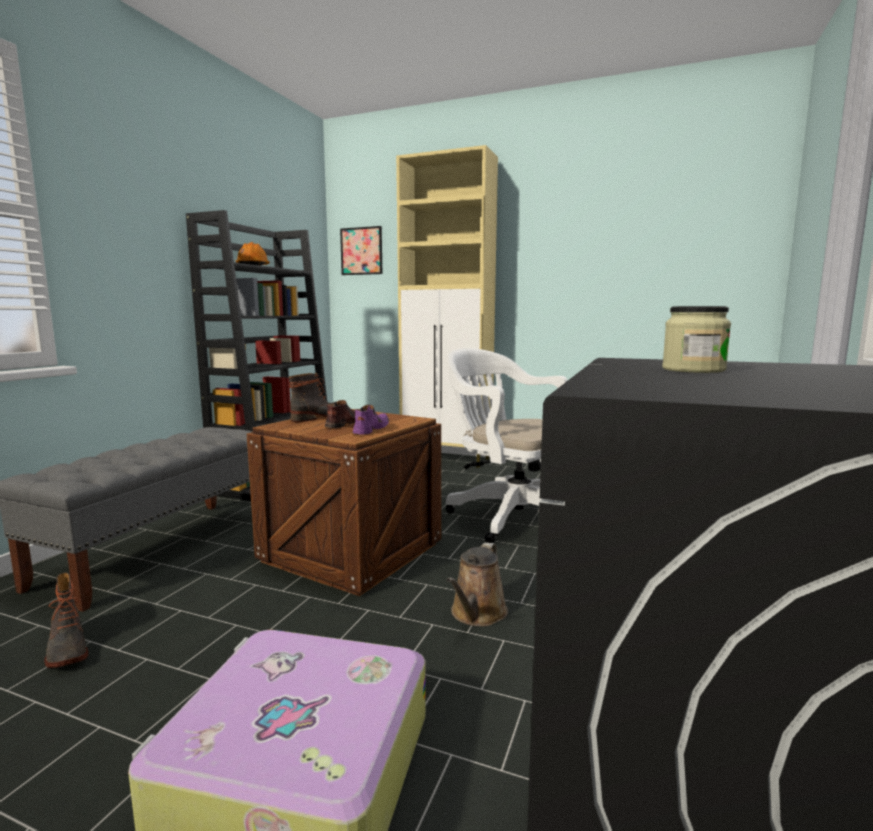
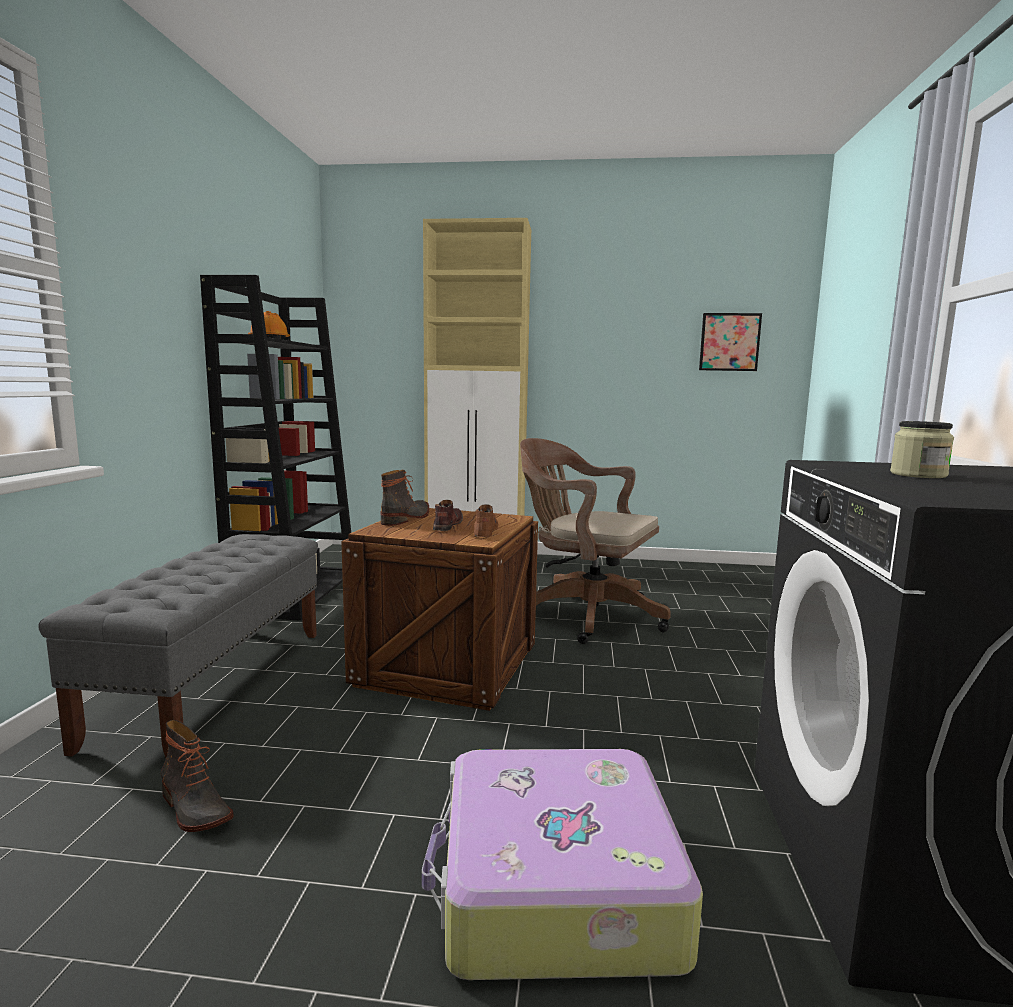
camera: 15 degrees left, 0 degrees up
picture [340,226,382,275] -> picture moved to [699,313,762,371]
purple shoe [353,405,389,435] -> brown shoe [474,504,498,537]
white office chair [446,348,568,543] -> brown office chair [520,438,671,644]
brown watering can [447,542,508,626] -> none

